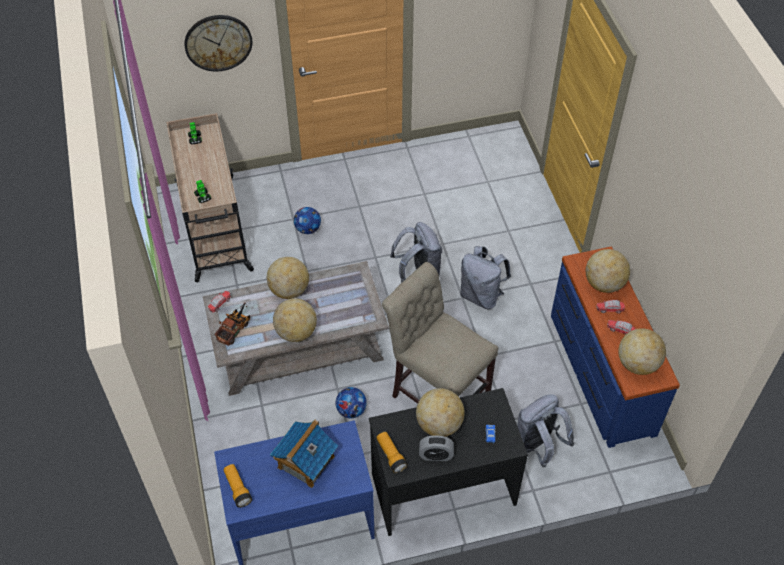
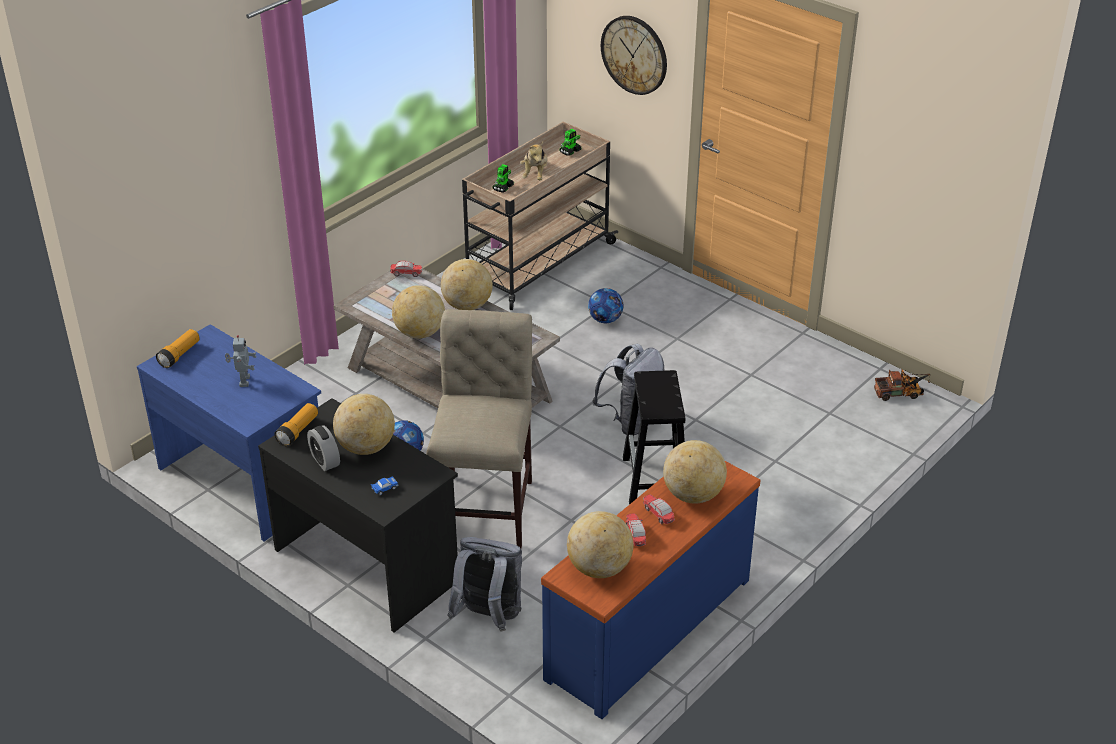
camera: 55 degrees right, 15 degrees down
toy truck [214,302,251,346] -> toy truck moved to [874,369,930,401]
toy house [270,419,338,488] -> toy robot [225,335,257,387]
grey backpack [460,246,511,309] -> black stool [623,370,685,505]
none -> plush toy [520,142,548,180]

